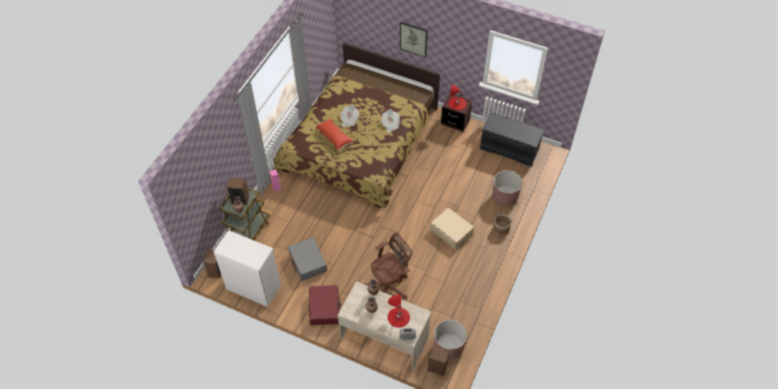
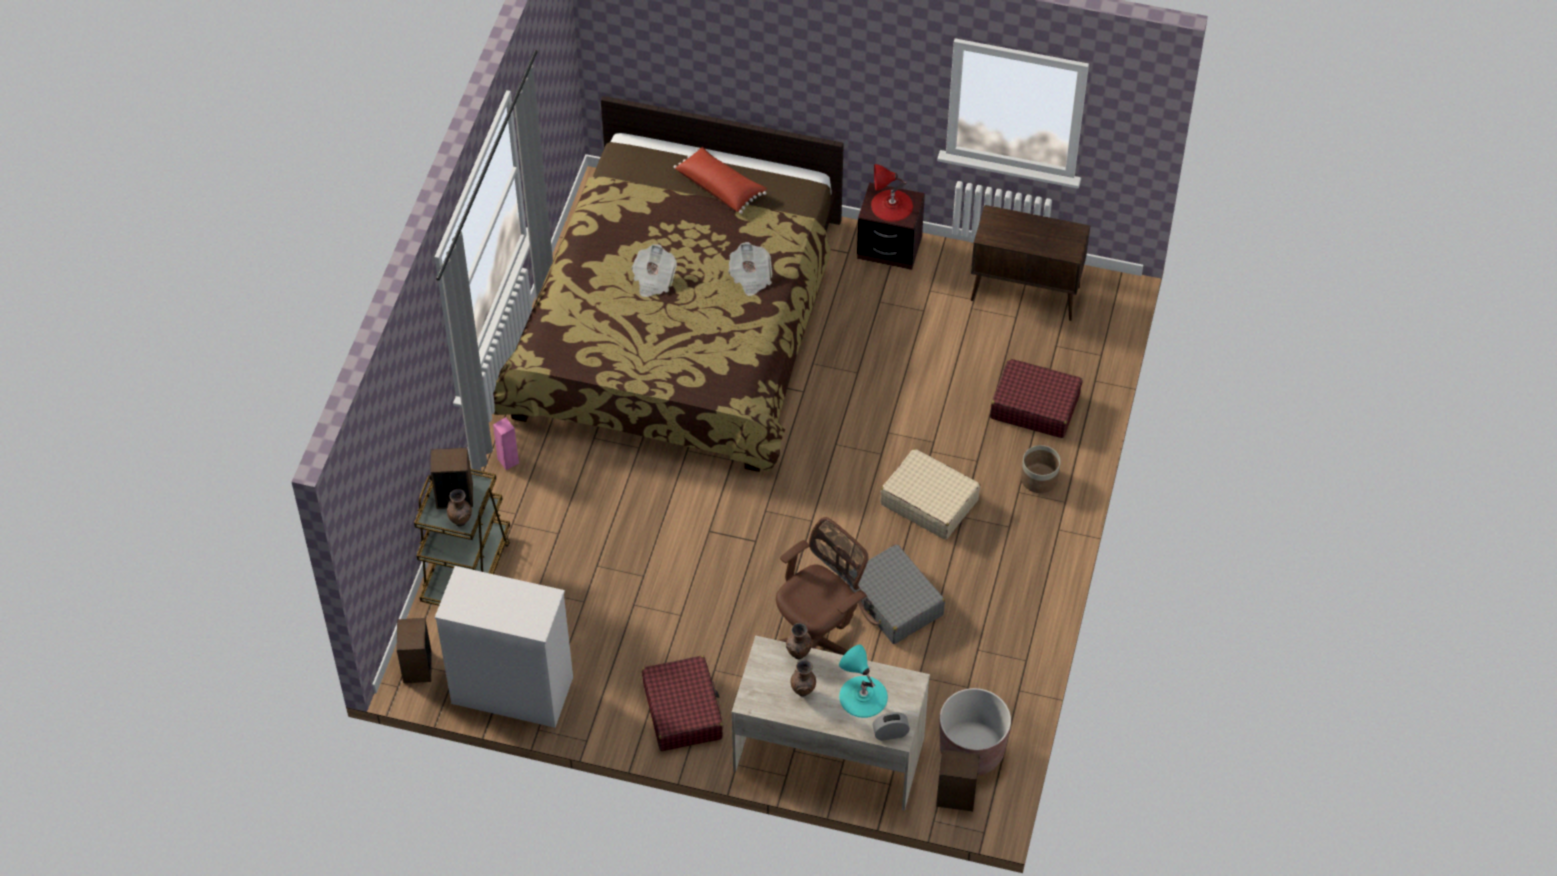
camera: 10 degrees left, 0 degrees up
grey suitcase [288,237,327,281] -> grey suitcase moved to [850,544,945,644]
red pillow [316,119,354,151] -> red pillow moved to [674,147,767,214]
red table lamp [388,294,410,328] -> turquoise table lamp [839,644,888,718]
picture [400,22,428,57] -> none
grey bench [480,112,544,167] -> brown cabinet [971,205,1090,321]
brown planter [492,170,522,206] -> red suitcase [990,359,1082,438]

